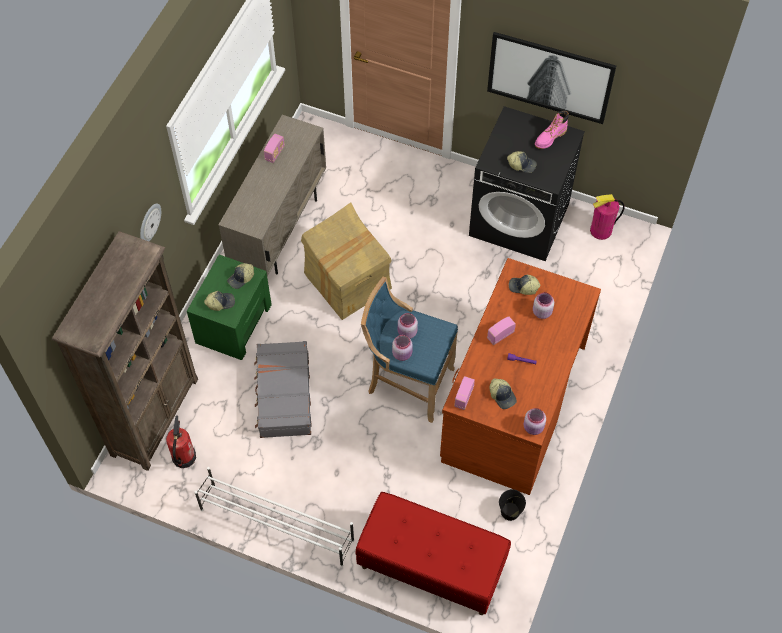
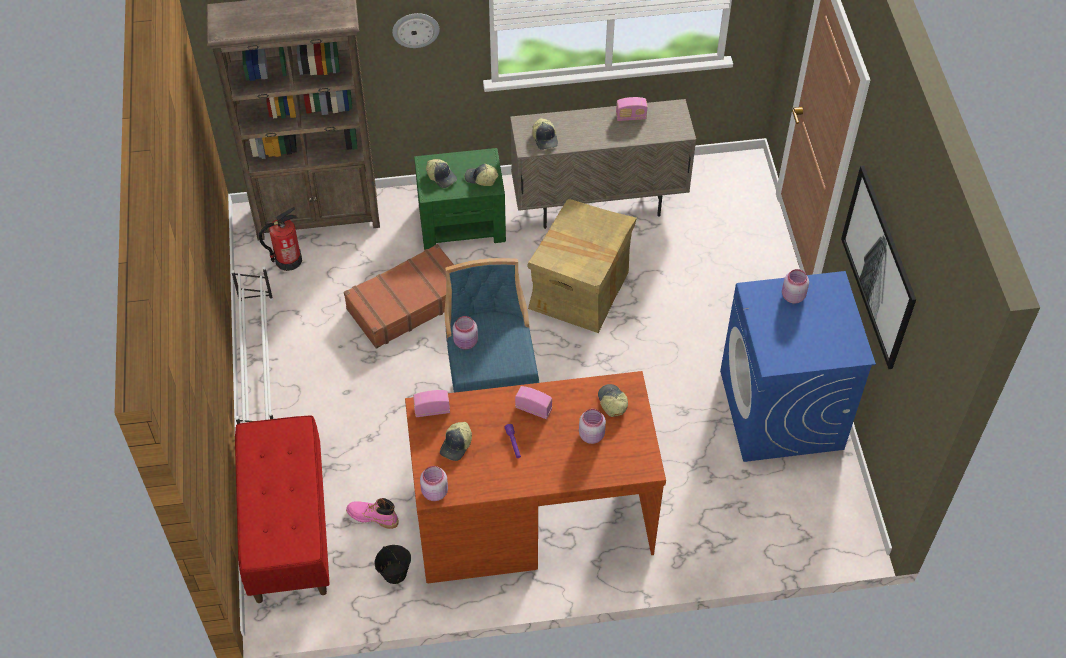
camera: 60 degrees right, 5 degrees down
grey suitcase [254,341,312,438] -> brown suitcase [344,244,454,349]
pink jar [398,313,418,339] -> pink jar moved to [782,269,809,303]
black washing machine [469,106,585,261] -> blue washing machine [720,271,876,462]
cap [507,151,536,173] -> cap moved to [532,118,558,150]
pink boot [535,111,569,149] -> pink boot moved to [346,498,399,529]
fire extinguisher [590,194,625,240] -> none

